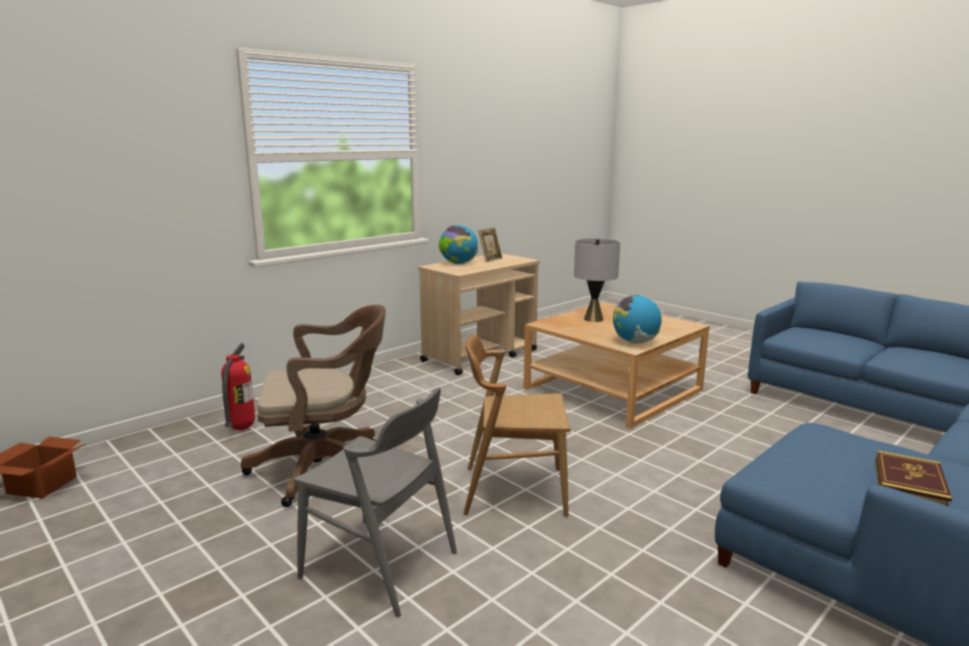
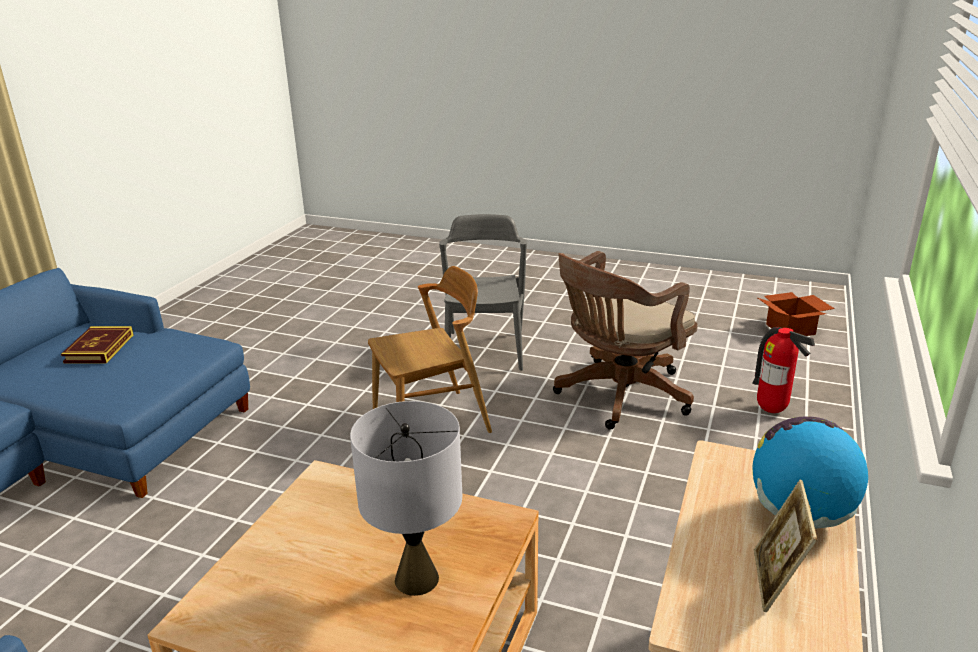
camera: 155 degrees right, 10 degrees up
grey chair [294,388,457,617] -> grey chair turned 90 degrees clockwise [439,214,527,371]
globe [613,295,662,344] -> none

